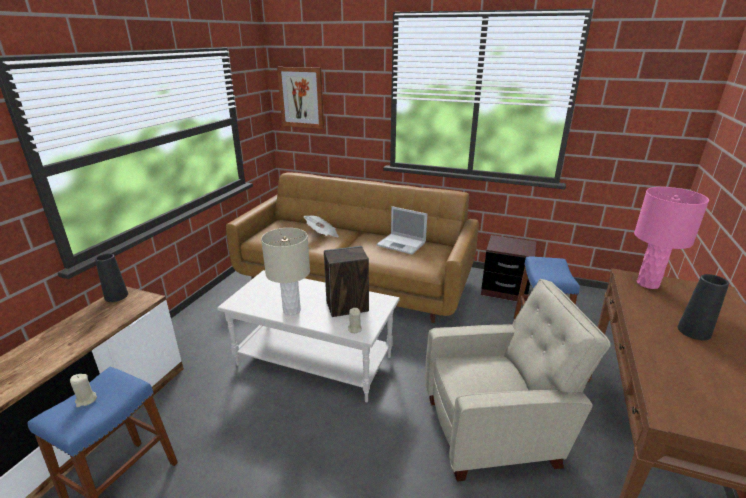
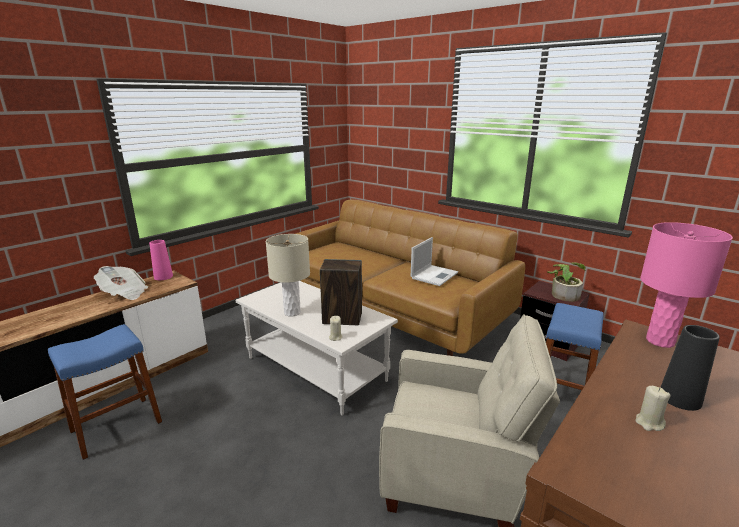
camera: 20 degrees right, 5 degrees down
beige candle [70,374,97,407] -> beige candle moved to [635,386,671,431]
black vase [95,253,128,302] -> pink vase [149,240,173,280]
picture [277,67,324,129] -> none
newspaper [304,215,339,237] -> newspaper moved to [94,266,148,300]
laptop [377,206,427,254] -> laptop turned 105 degrees counterclockwise [411,237,458,286]
none -> potted plant [547,262,586,302]

